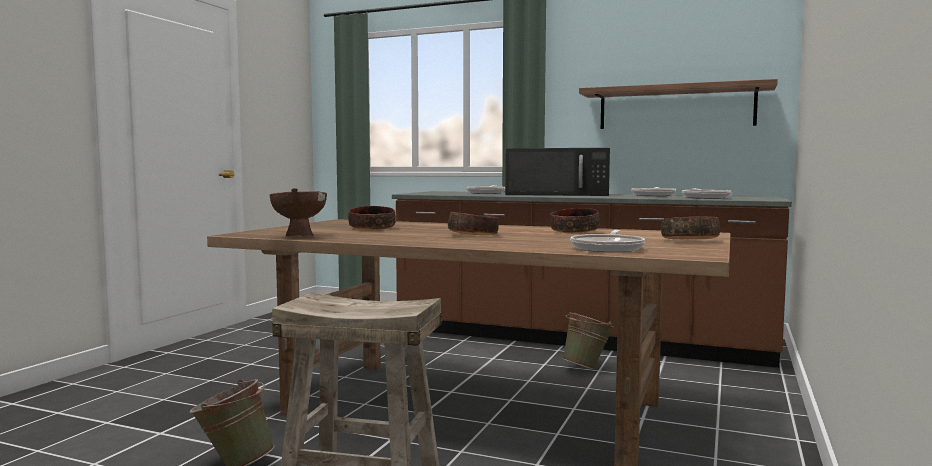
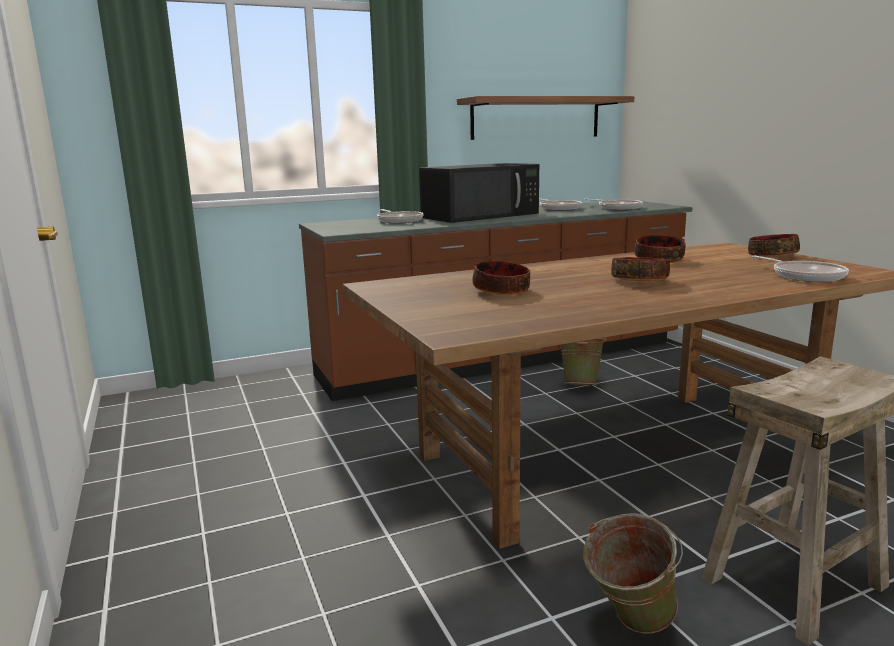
camera: 45 degrees left, 10 degrees up
brown bowl [270,188,327,236] -> none

